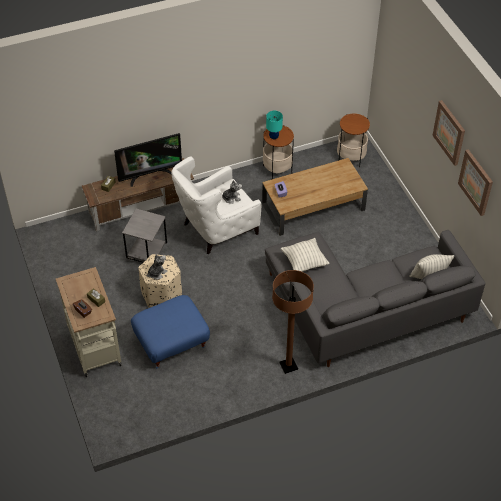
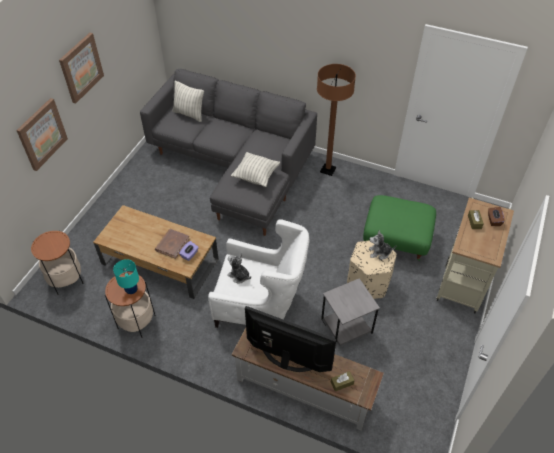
camera: 135 degrees left, 0 degrees up
blue ottoman [131,295,210,369] -> green ottoman [363,195,436,261]
picture [458,149,493,216] -> picture moved to [16,98,68,171]
none -> brown book [155,229,190,259]

